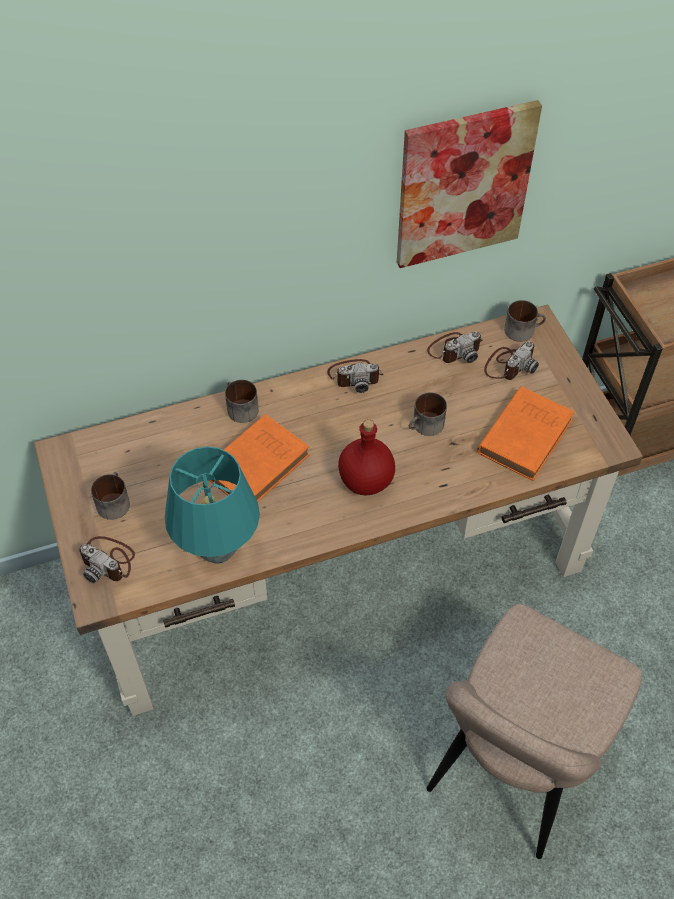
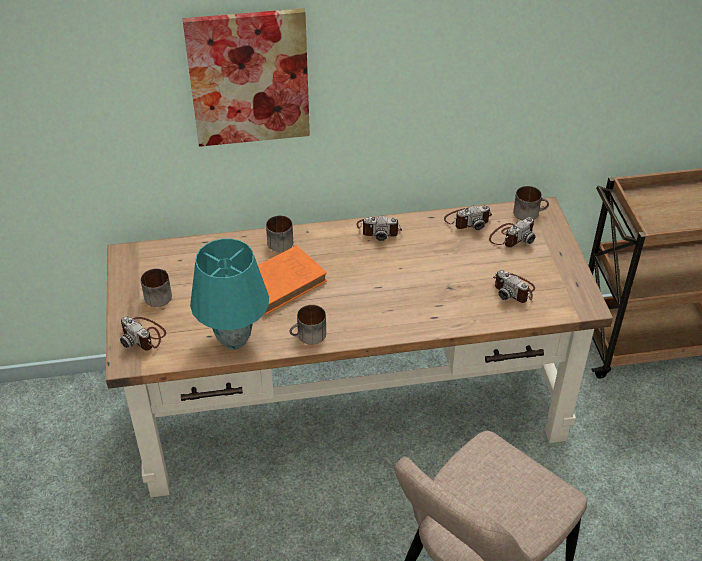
camera: 10 degrees right, 10 degrees down
red bottle [338,419,395,495] -> none
picture [397,100,542,268] -> picture moved to [183,8,310,147]
mug [409,392,447,436] -> mug moved to [290,305,326,345]
orange book [477,387,575,481] -> camera [493,270,535,303]

